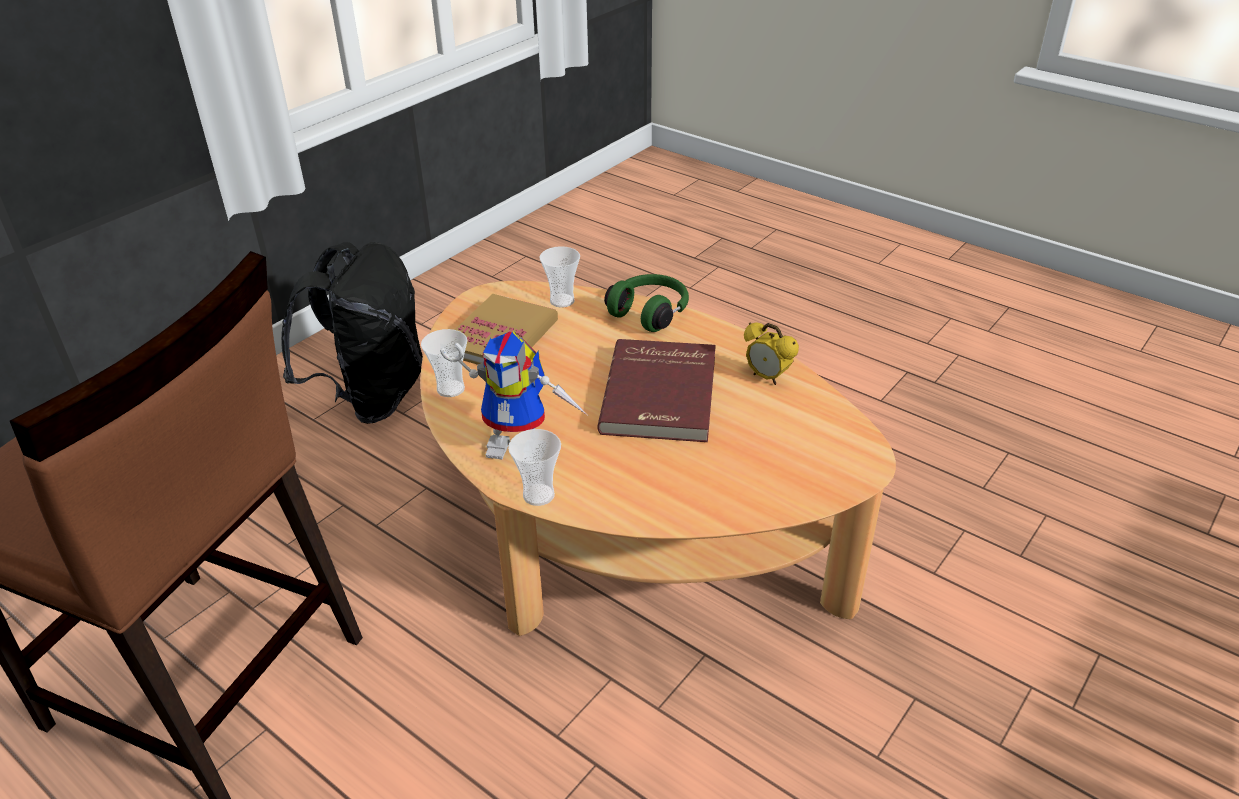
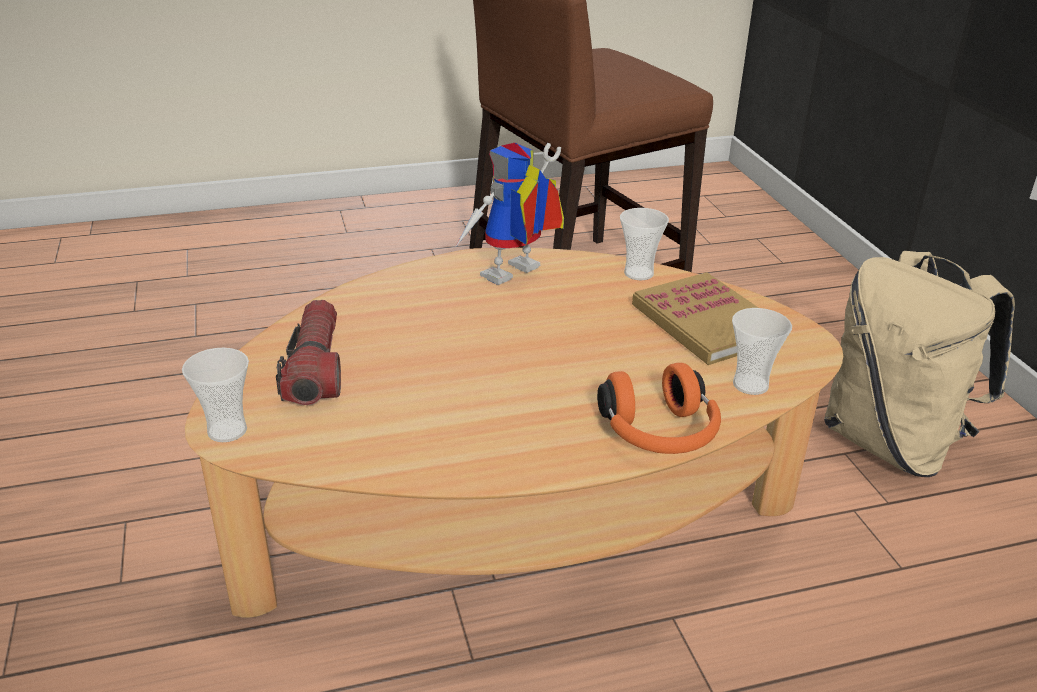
camera: 125 degrees right, 5 degrees down
black backpack [281,242,423,424] -> beige backpack [824,251,1015,477]
cup [508,429,561,506] -> cup moved to [182,348,249,442]
red book [597,339,716,442] -> none
green headphones [604,274,689,332] -> orange headphones [597,363,721,454]
alarm clock [744,323,799,385] -> none
none -> flashlight [276,300,341,405]

